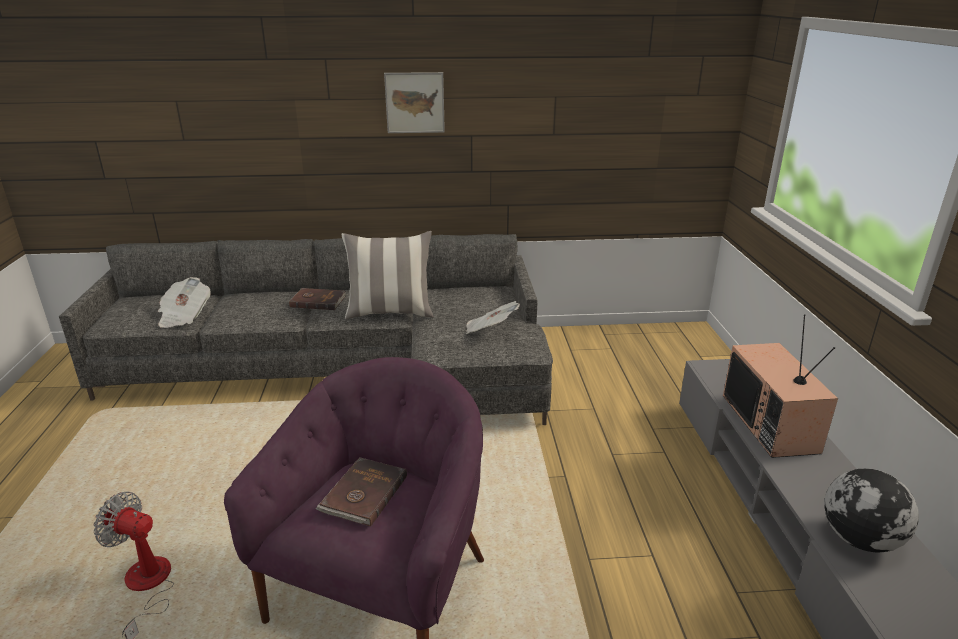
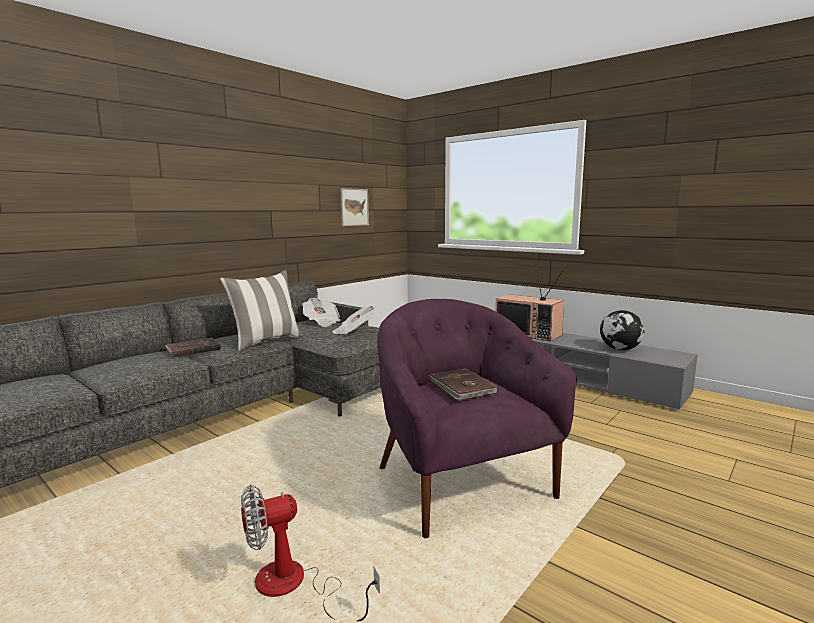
camera: 45 degrees left, 15 degrees down
newspaper [158,277,211,328] -> newspaper moved to [302,298,341,327]
picture [384,72,445,133] -> picture moved to [340,188,369,226]

